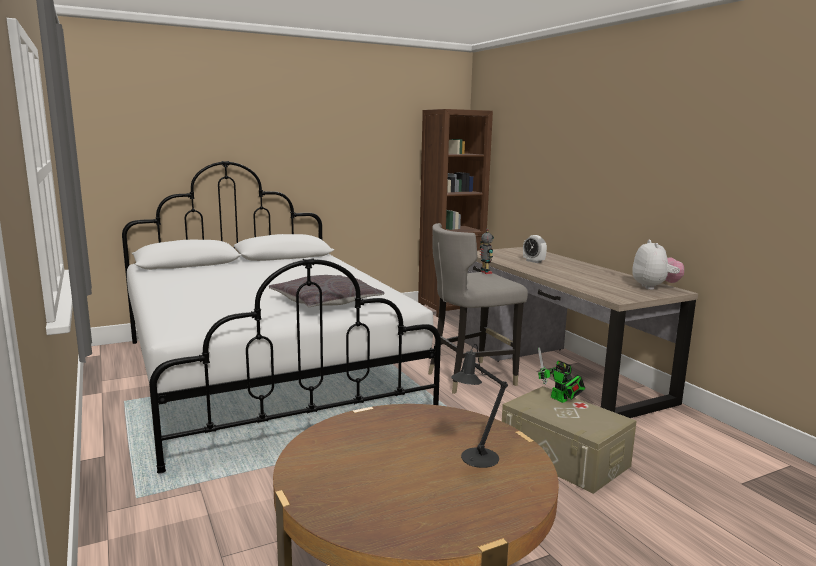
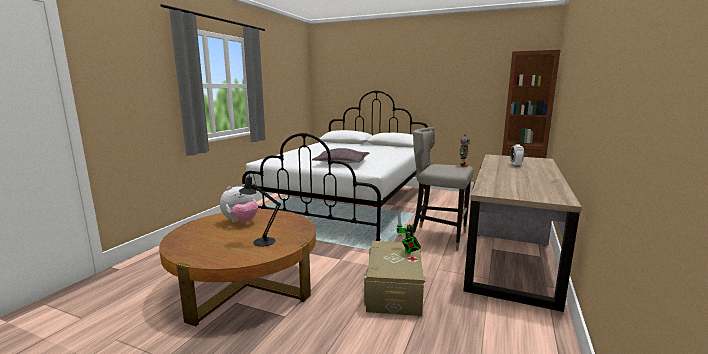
camera: 50 degrees right, 0 degrees up
plush toy [632,240,684,290] -> plush toy moved to [220,184,258,223]

